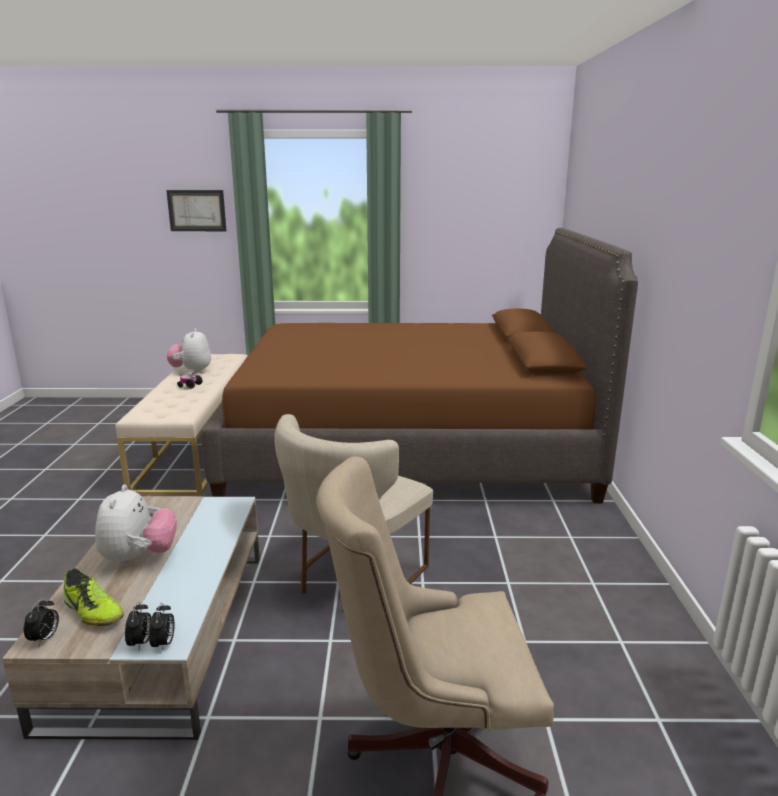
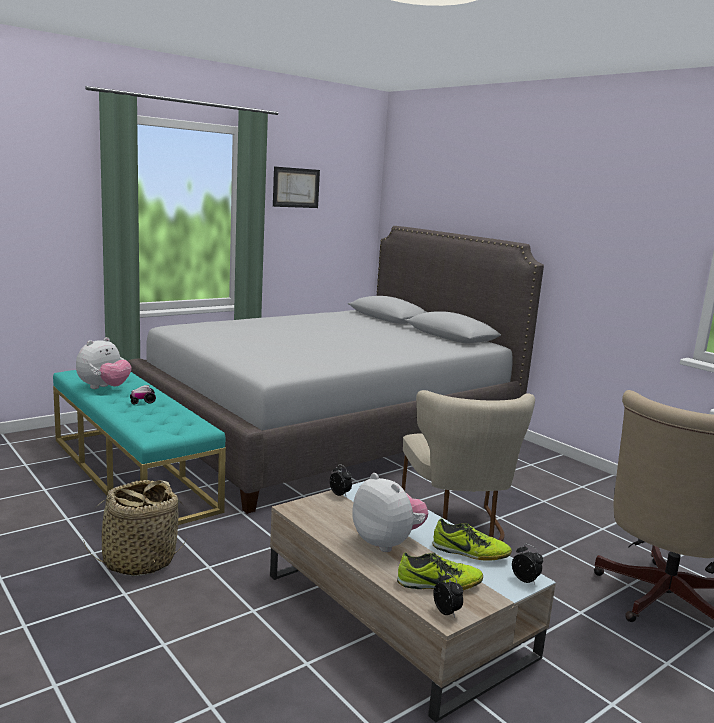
camera: 40 degrees left, 5 degrees down
beige bench [115,354,247,496] -> turquoise bench [53,370,226,525]
alarm clock [125,602,151,650] -> alarm clock moved to [330,464,352,496]
picture [166,190,226,231] -> picture moved to [273,167,320,208]
plush toy [167,328,211,373] -> plush toy turned 105 degrees counterclockwise [76,337,132,389]
brown bed [201,228,638,503] -> grey bed [128,226,544,514]
none -> basket [83,480,185,576]
none -> shoe [432,518,512,561]

